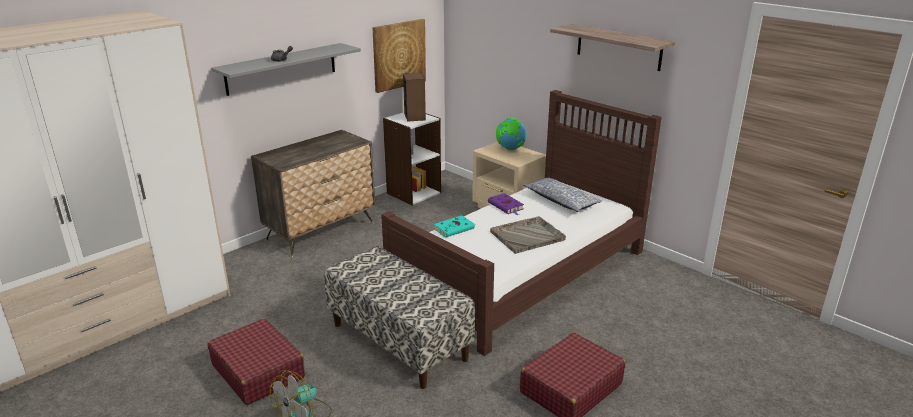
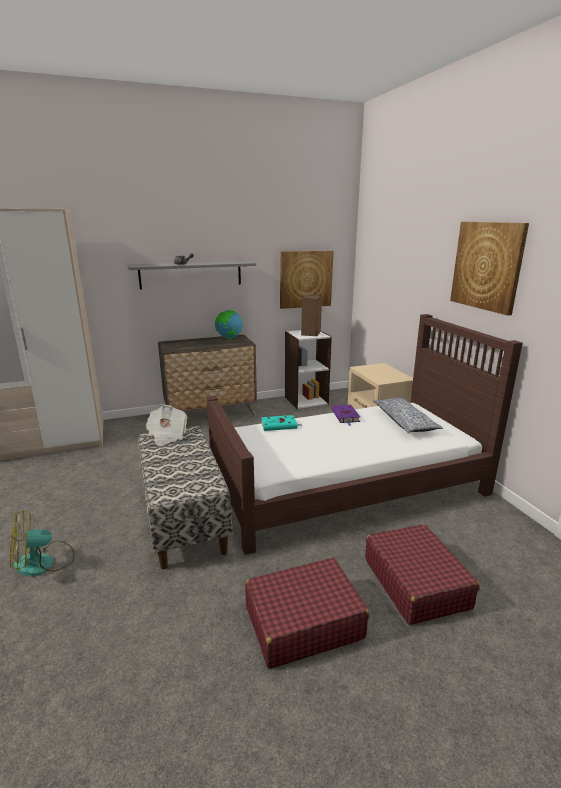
camera: 25 degrees right, 5 degrees down
red suitcase [208,318,305,405] -> red suitcase moved to [365,524,480,625]
grey tray [490,216,566,254] -> none
globe [496,118,527,150] -> globe moved to [215,310,243,339]
shelf [550,24,675,71] -> picture [450,222,529,315]
none -> newspaper [146,405,188,446]

